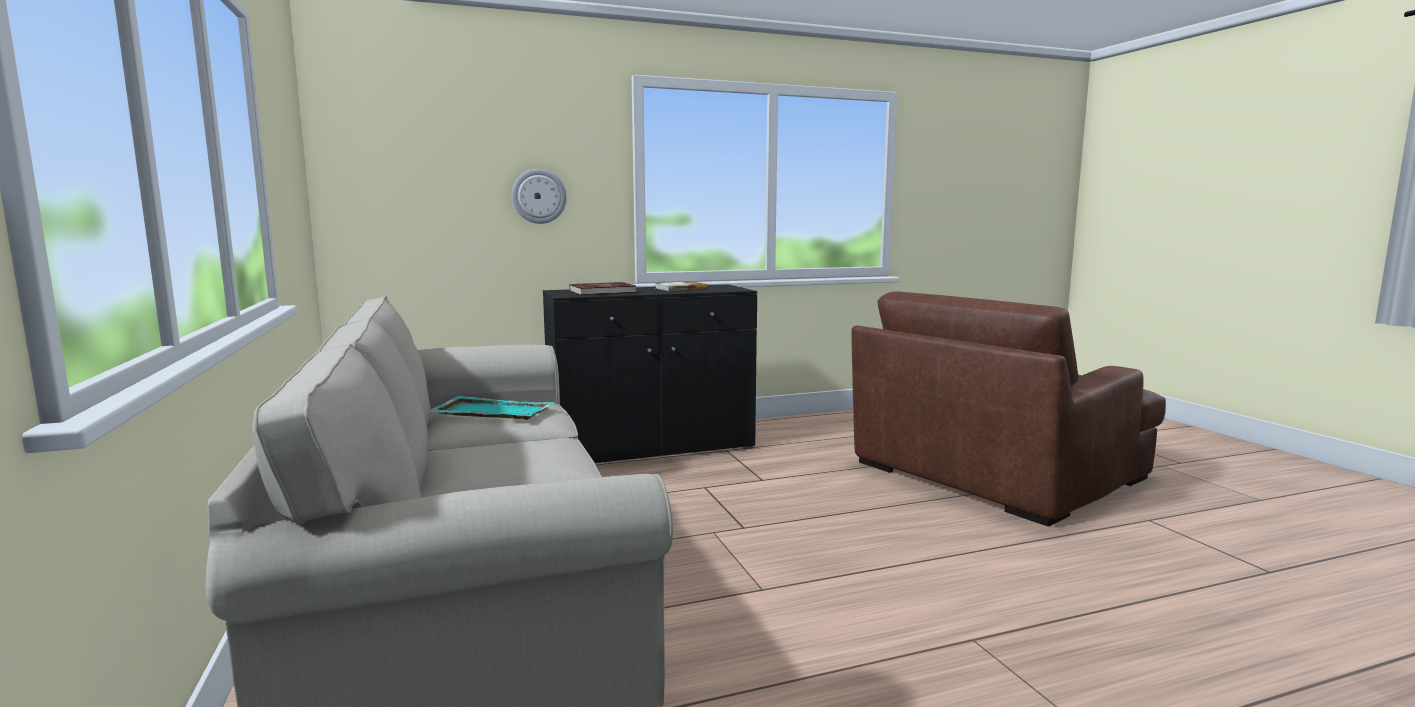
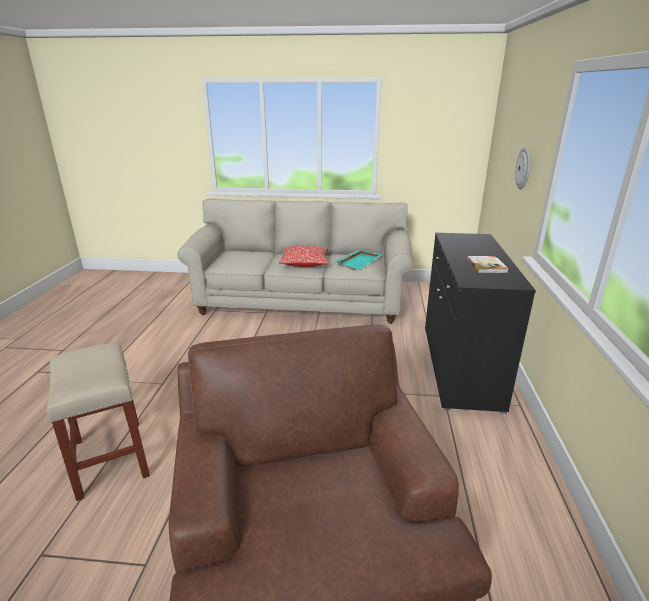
camera: 115 degrees right, 15 degrees up
red book [570,282,636,295] -> none
none -> beige stool [47,342,150,501]
none -> pillow [279,245,329,267]

